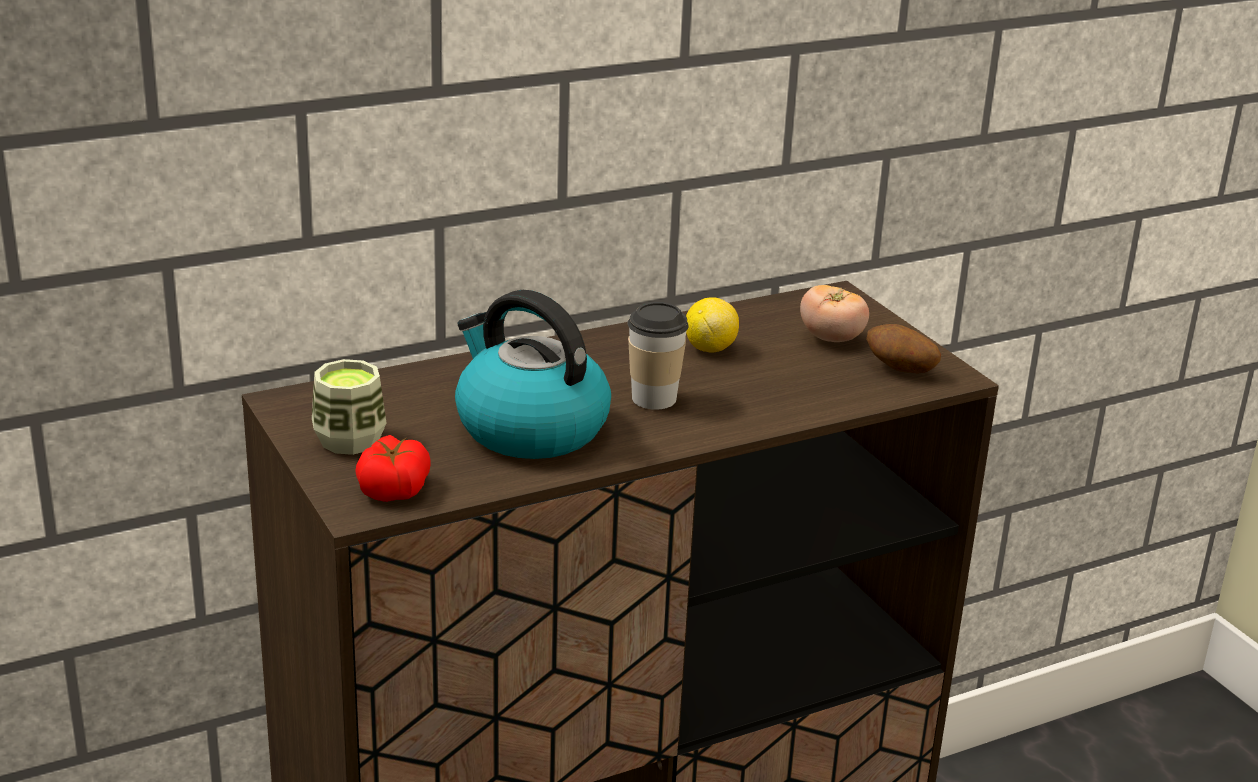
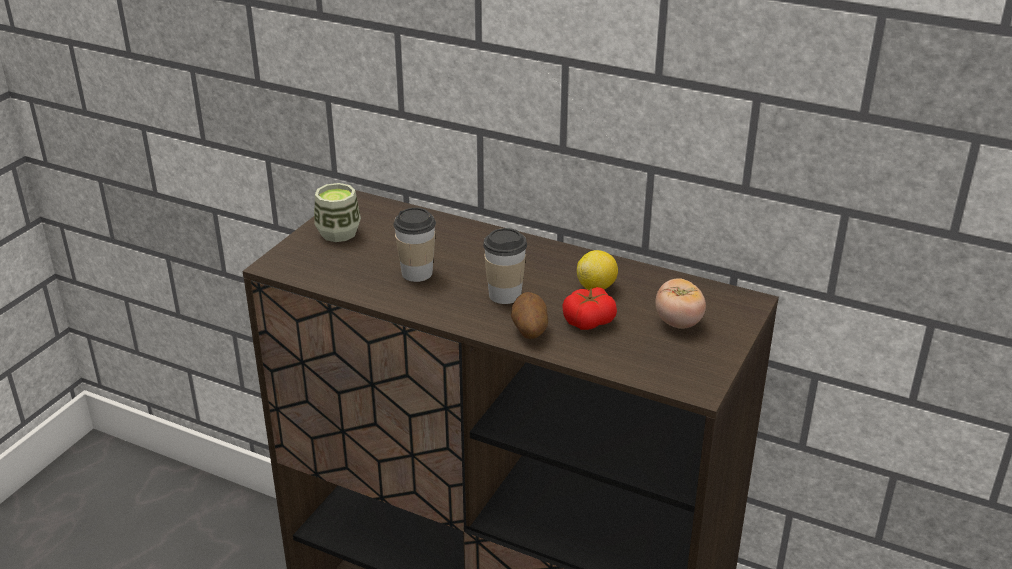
camera: 55 degrees right, 5 degrees up
tomato [355,435,431,502] -> tomato moved to [562,287,617,330]
kettle [455,290,611,459] -> cup [393,208,436,282]
potato [866,324,941,373] -> potato moved to [511,292,548,339]

